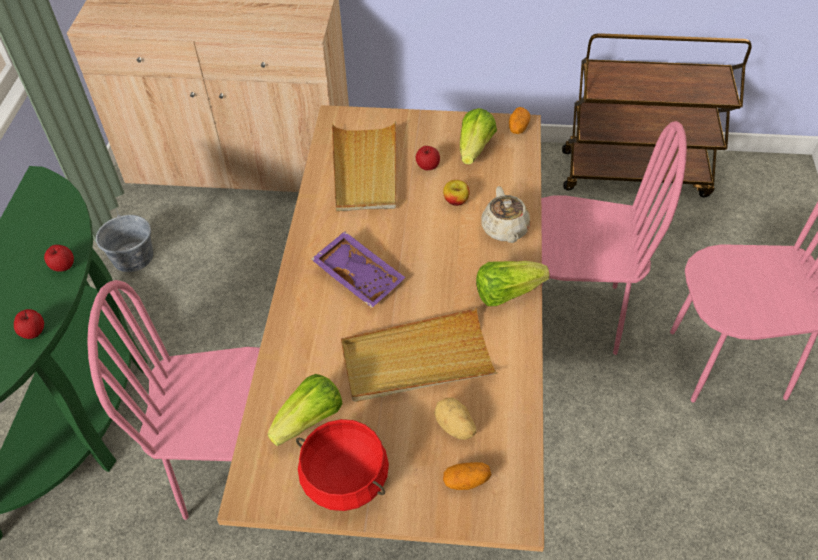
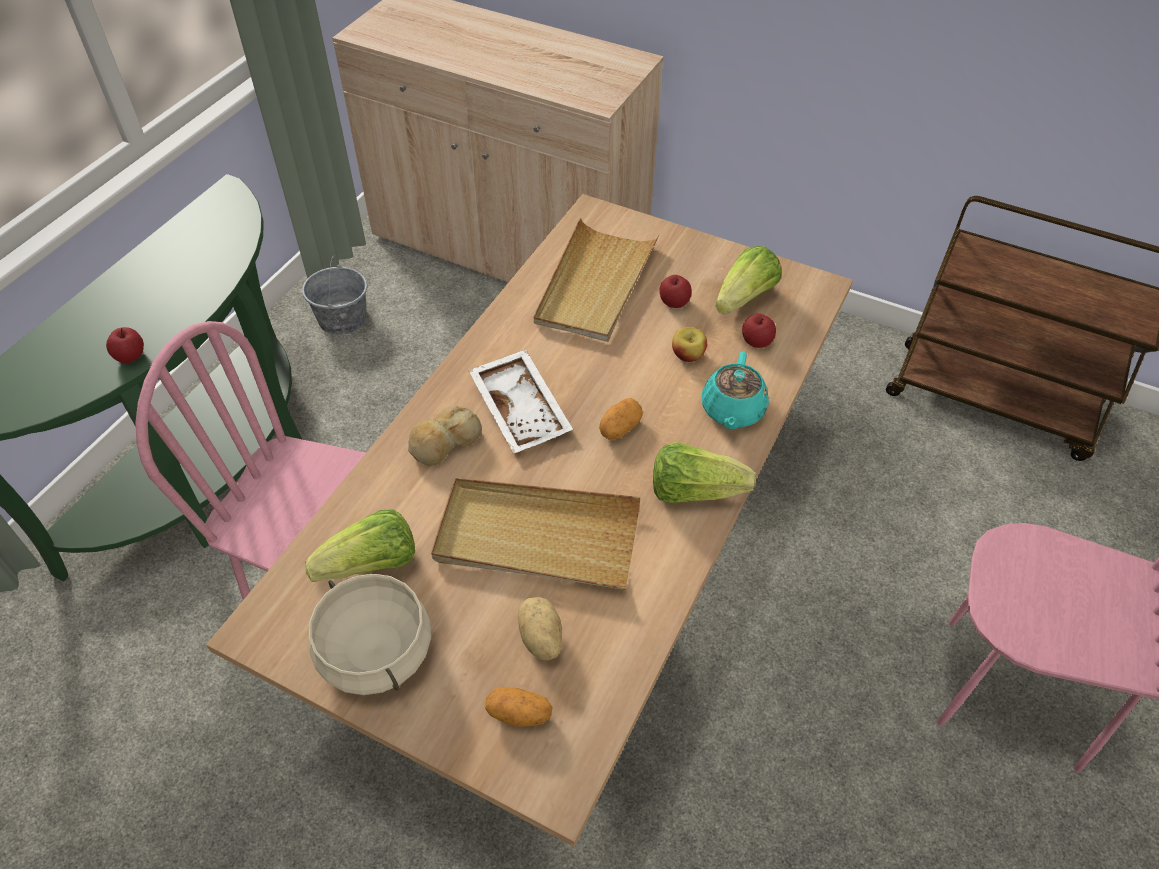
camera: 20 degrees right, 0 degrees up
apple [44,245,74,272] -> apple moved to [742,314,776,348]
red cooking pot [296,419,389,511] -> beige cooking pot [309,574,431,695]
purple tray [311,231,405,308] -> white tray [468,349,573,454]
beige teapot [481,186,530,243] -> turquoise teapot [702,352,769,429]
potato [509,107,530,134] -> potato moved to [599,398,643,440]
pink chair [541,121,687,355] -> none
none -> bread [408,406,482,465]

